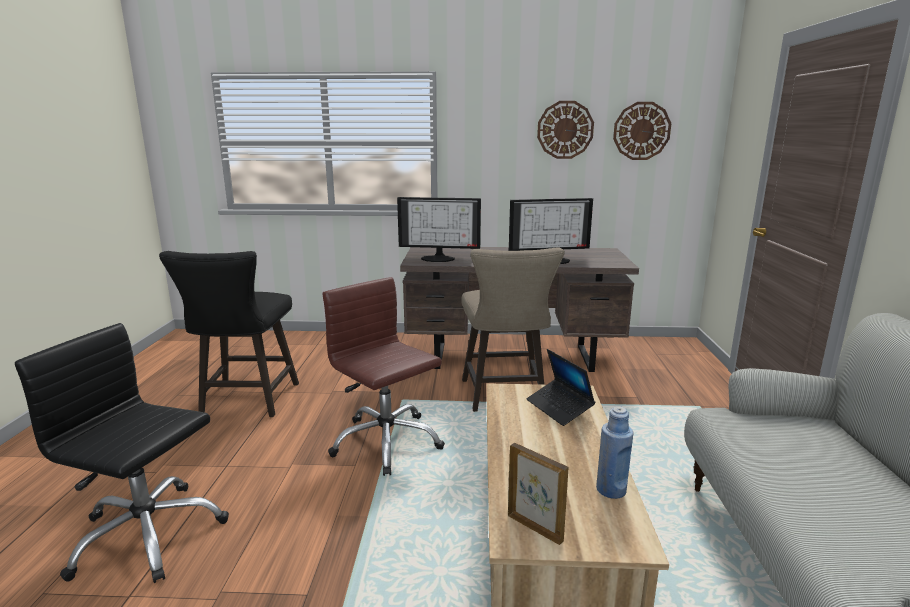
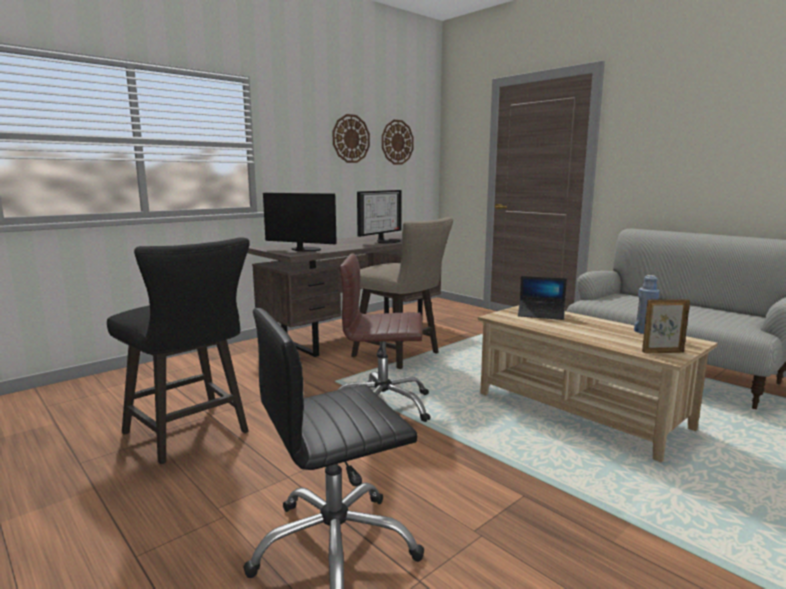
camera: 45 degrees left, 5 degrees down
monitor [397,197,481,262] -> monitor turned 120 degrees counterclockwise [263,193,337,251]

